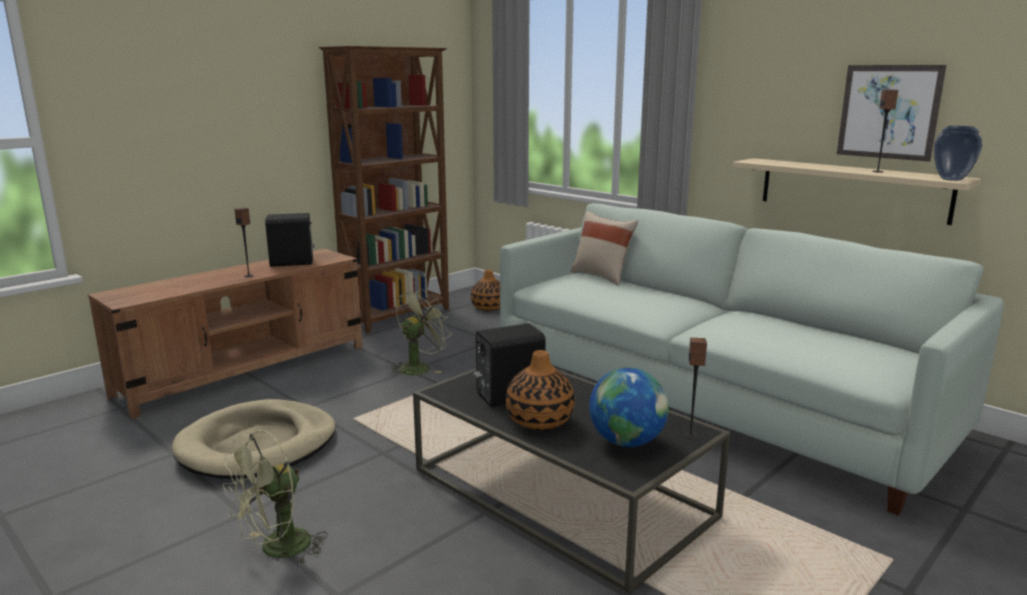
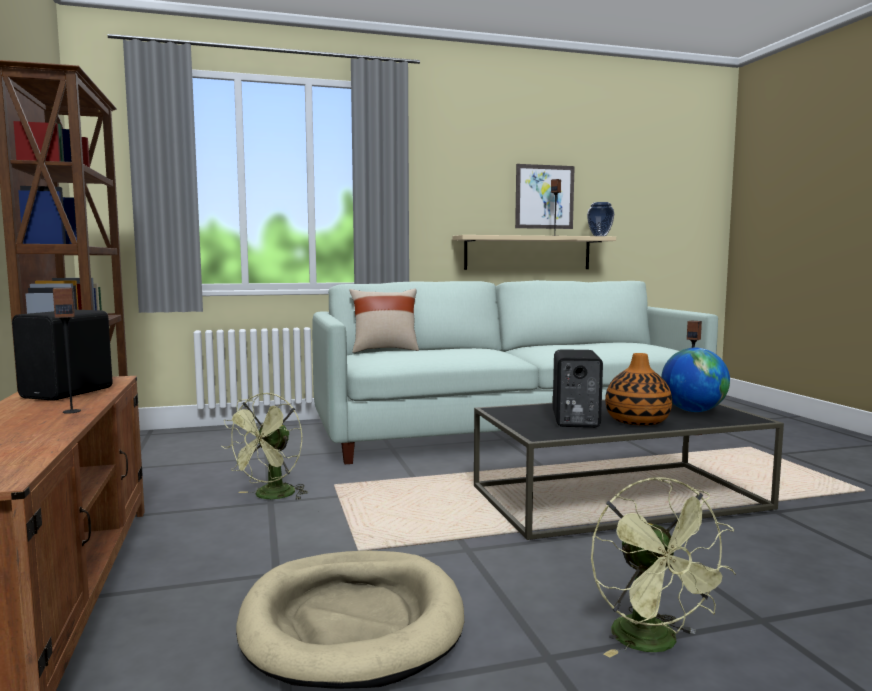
camera: 60 degrees left, 10 degrees down
green fan [390,289,452,375] -> green fan turned 135 degrees counterclockwise [221,392,308,500]
vase [471,270,500,311] -> none

